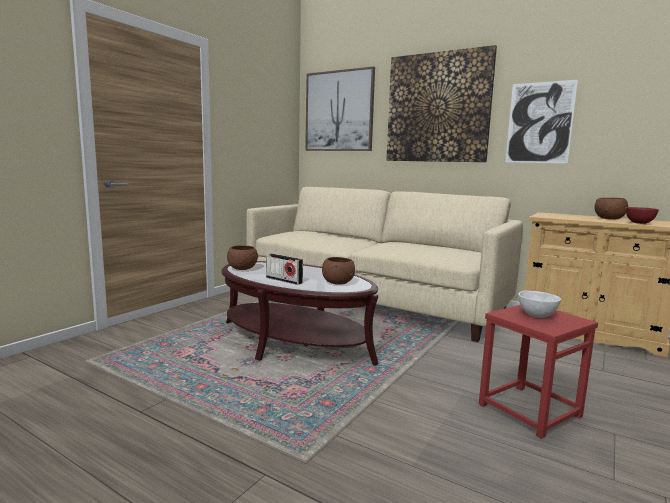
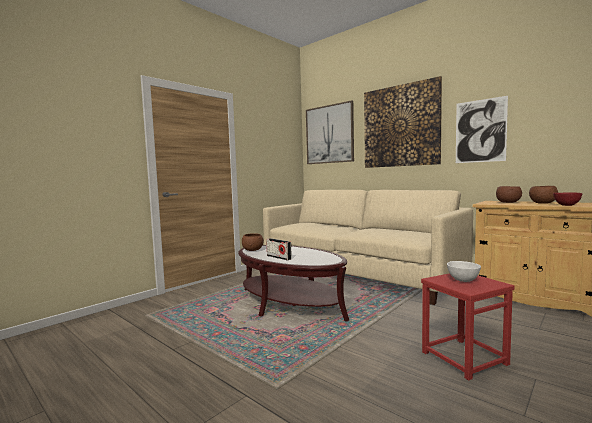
camera: 10 degrees right, 5 degrees down
brown bowl [322,257,355,285] -> brown bowl moved to [496,186,522,203]

